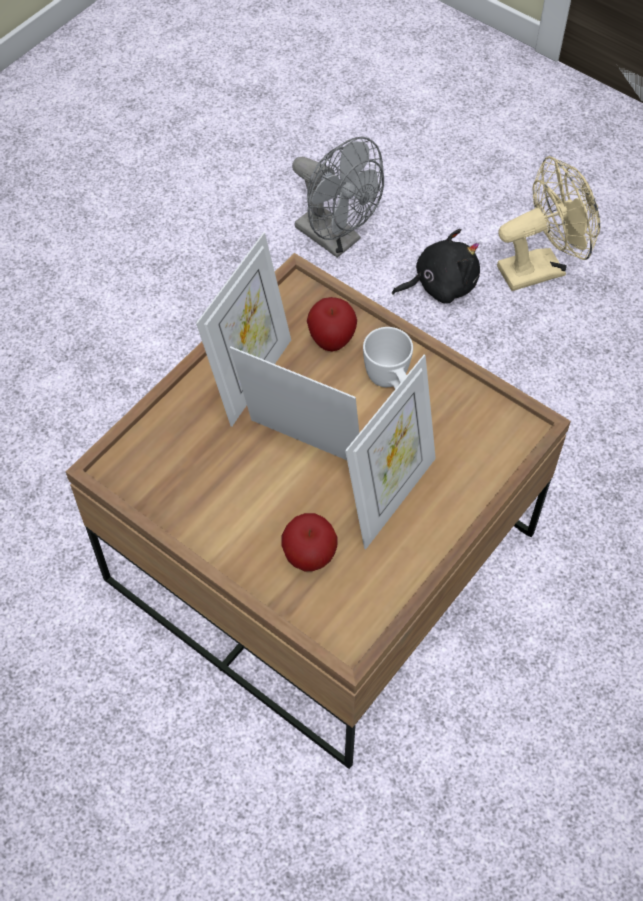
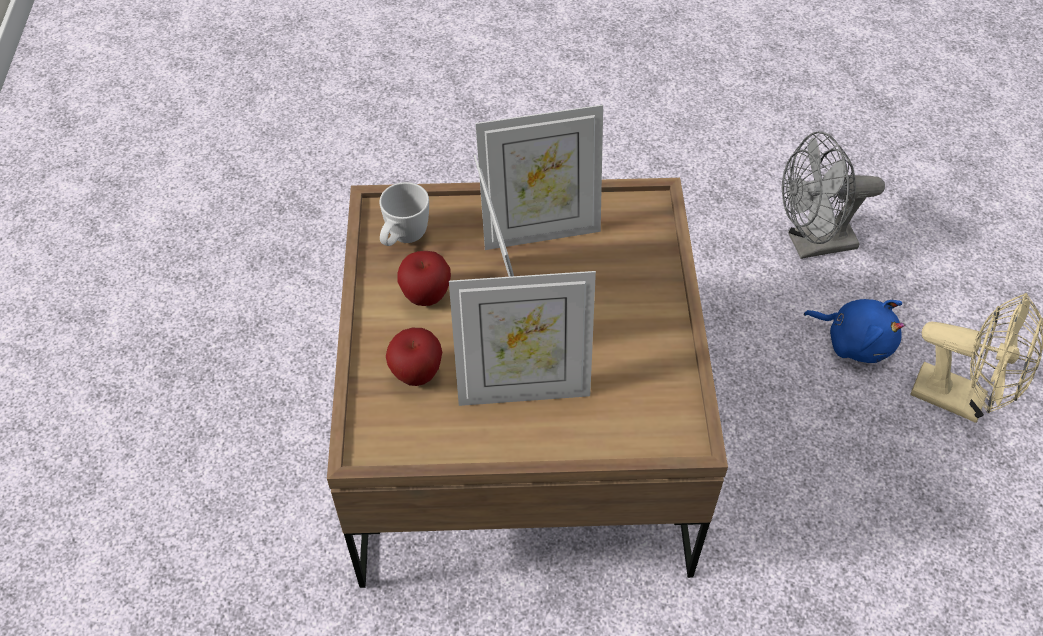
camera: 50 degrees right, 5 degrees down
grey fan [292,137,384,258] -> grey fan turned 75 degrees clockwise [782,131,885,259]
apple [307,297,357,352] -> apple moved to [397,251,451,306]
white mug [363,327,413,389] -> white mug moved to [379,182,429,246]
black plush toy [392,229,480,304] -> blue plush toy [804,299,905,363]

